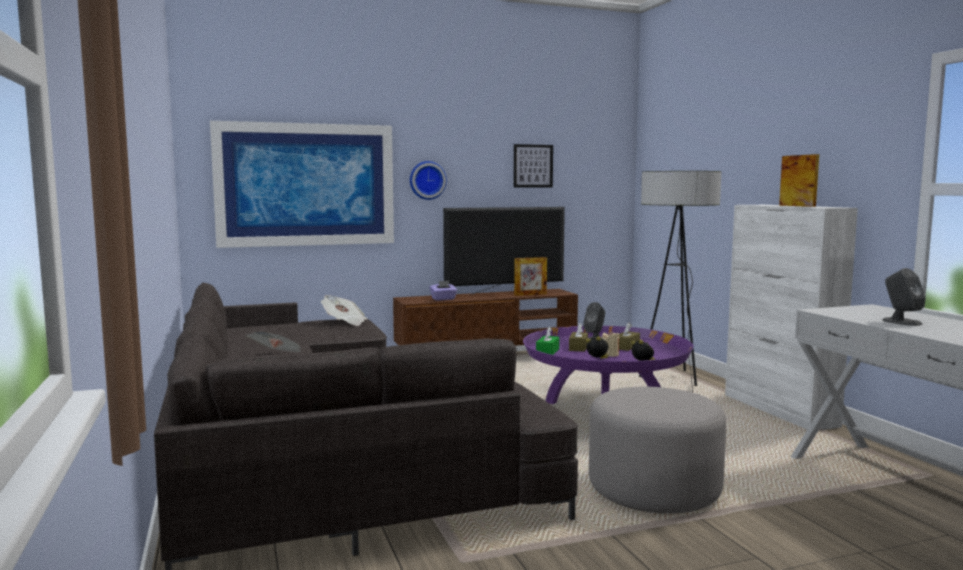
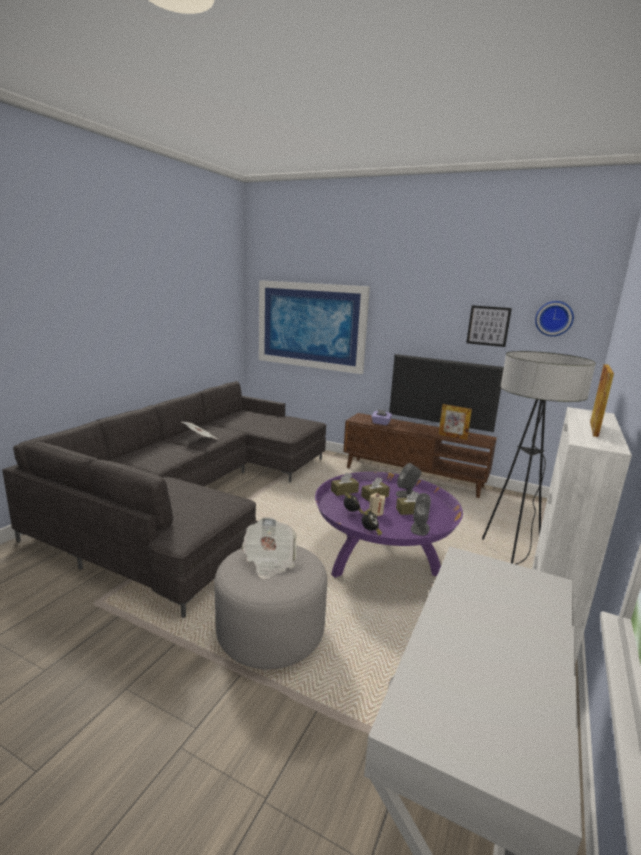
camera: 45 degrees right, 10 degrees up
newspaper [321,295,367,326] -> newspaper moved to [241,517,297,579]
wall clock [410,161,447,200] -> wall clock moved to [535,301,574,336]
green tissue box [536,327,559,355] -> brown tissue box [331,472,359,496]
grey speaker [882,268,926,326] -> grey speaker moved to [411,493,431,536]

